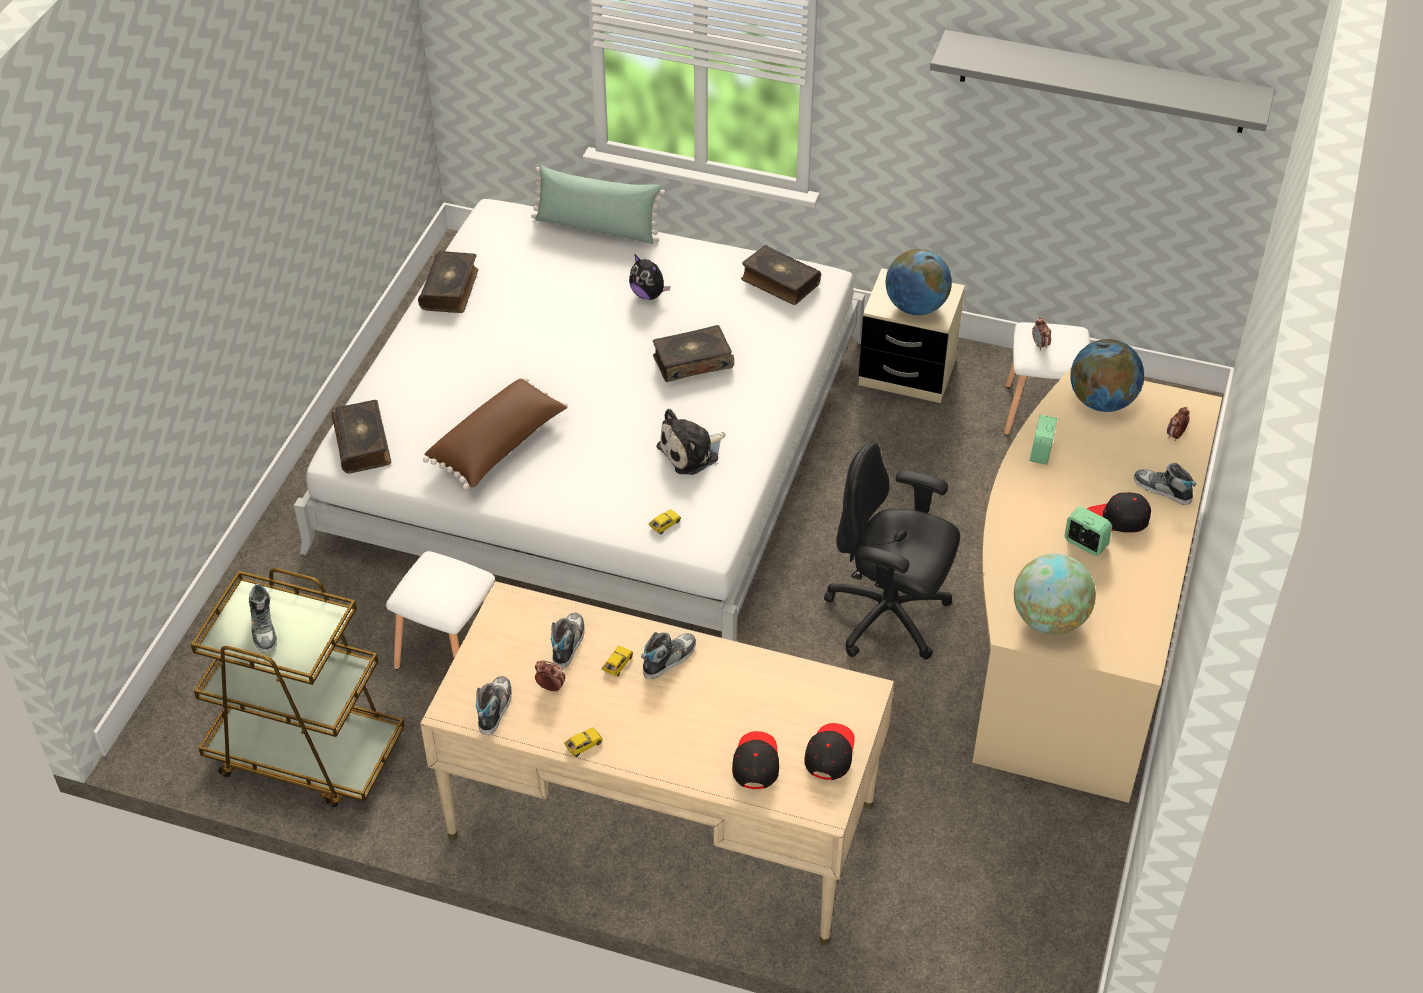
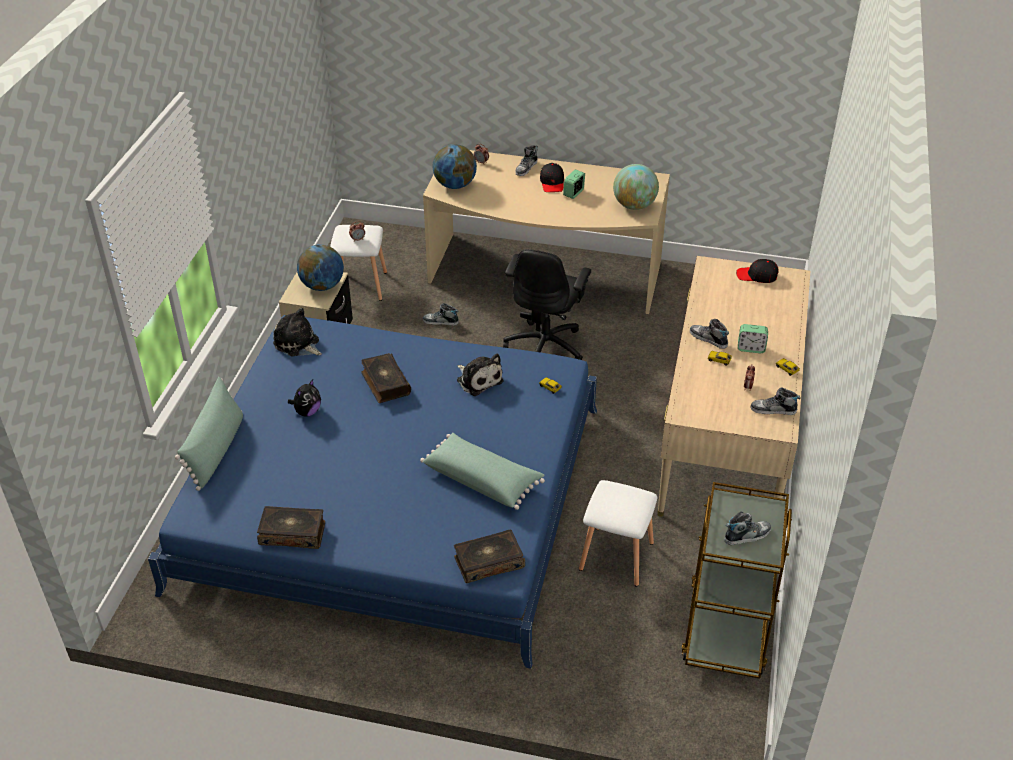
camera: 95 degrees left, 5 degrees down
white bed [294,199,865,642] -> blue bed [148,315,597,669]
brown pillow [423,378,568,490] -> green pillow [420,433,545,510]
shoe [551,613,585,669] -> shoe moved to [423,303,459,326]
black cap [732,731,779,789] -> none
book [741,245,821,305] -> plush toy [273,308,322,357]
grey shelf [930,30,1275,133] -> none
alarm clock [1029,415,1057,465] -> alarm clock moved to [738,324,768,353]

